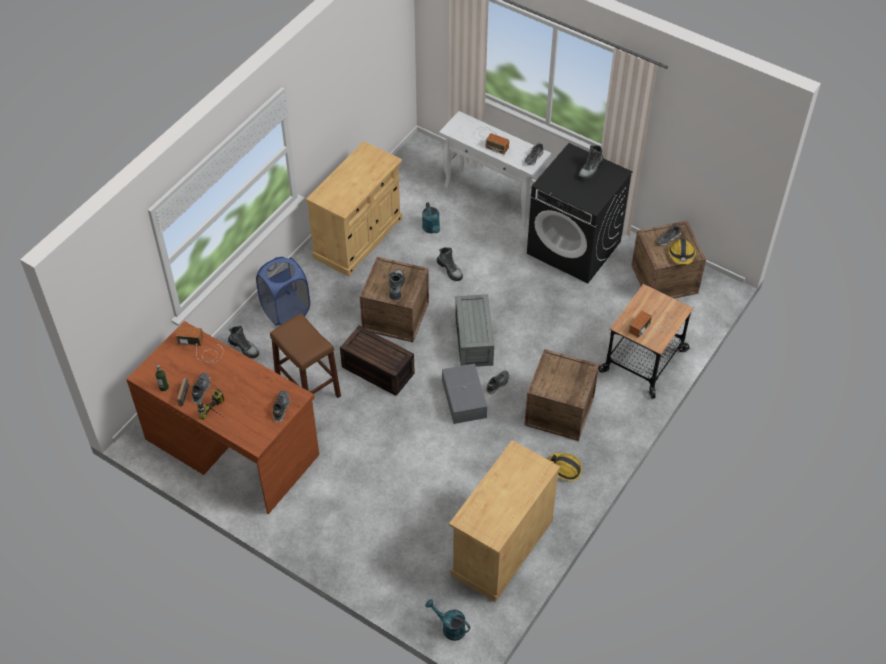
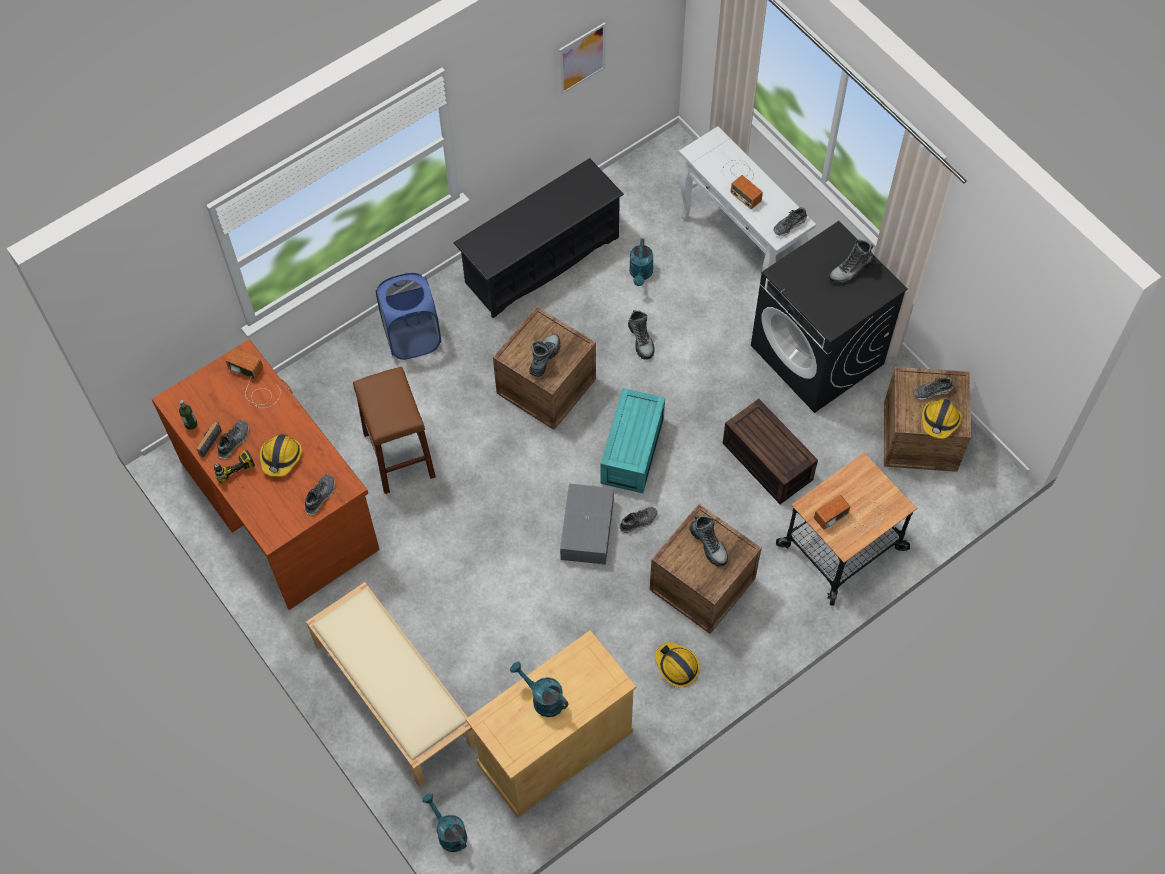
camera: 20 degrees right, 10 degrees up
boot [228,326,259,359] -> boot moved to [690,515,728,567]
beige cabinet [306,141,402,277] -> black shoe rack [453,158,624,318]
brown storage box [340,326,415,396] -> brown storage box moved to [723,399,818,504]
grey storage box [455,294,494,367] -> turquoise storage box [601,388,665,493]
none -> hard hat [260,434,302,477]
none -> beige bench [306,582,476,787]
none -> turquoise watering can [510,662,569,717]
none -> picture [559,22,606,95]

